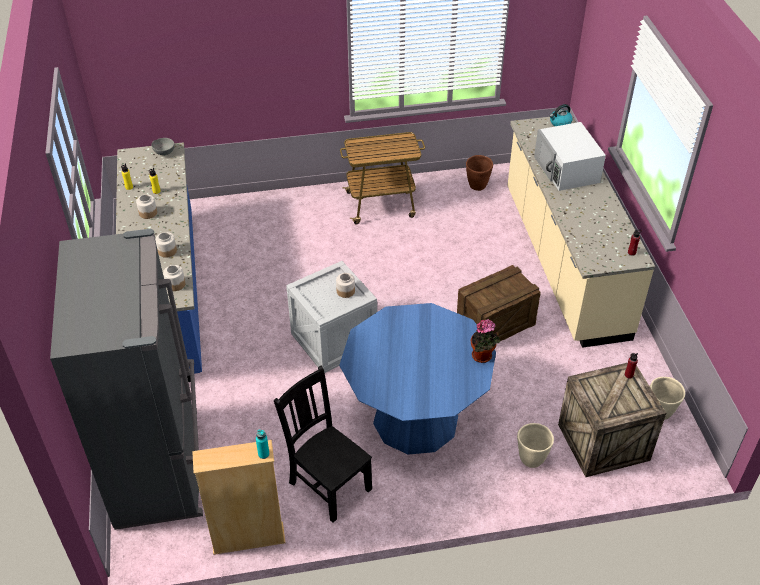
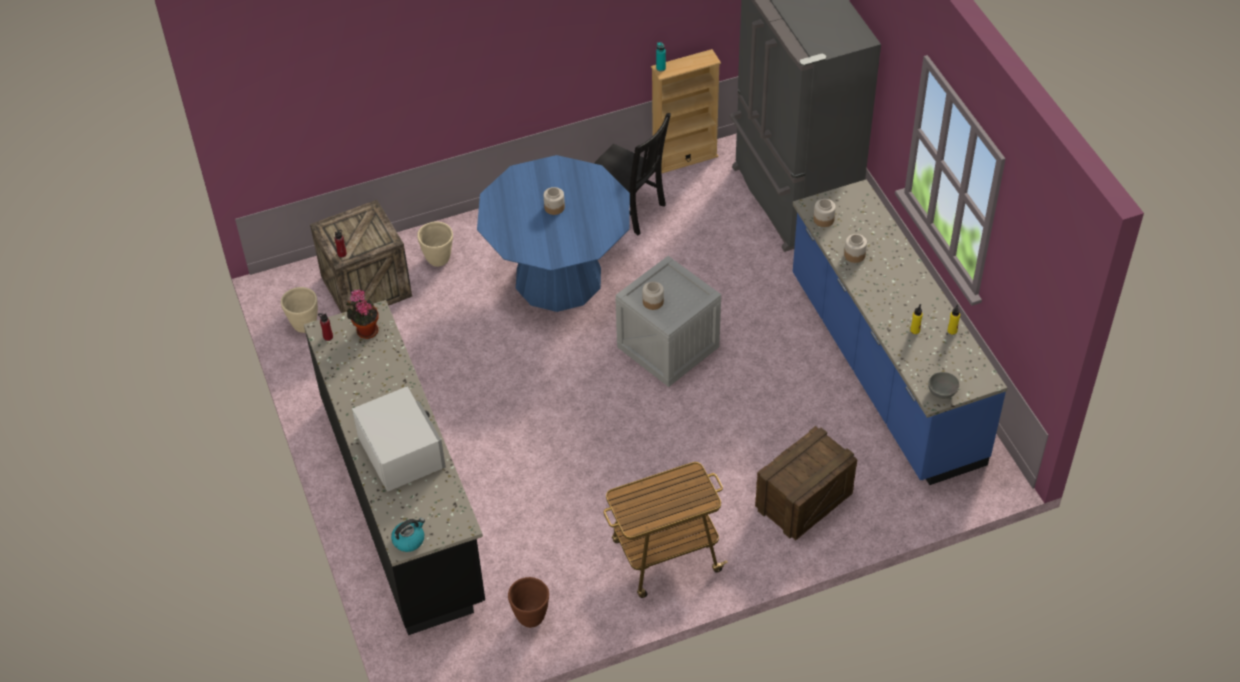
camera: 170 degrees right, 5 degrees up
jar [136,194,157,219] -> jar moved to [543,187,565,215]
crate [457,265,540,341] -> crate moved to [755,426,858,540]
potted plant [471,319,501,363] -> potted plant moved to [346,290,379,339]
beige counter [507,114,655,348] -> black counter [304,300,485,635]

